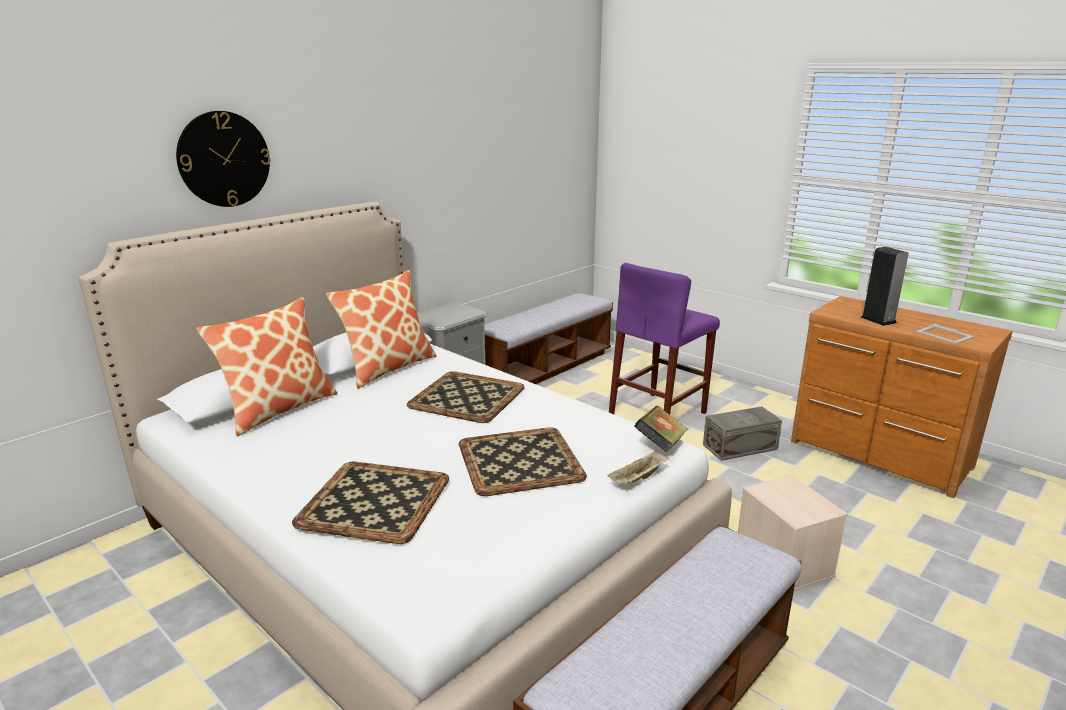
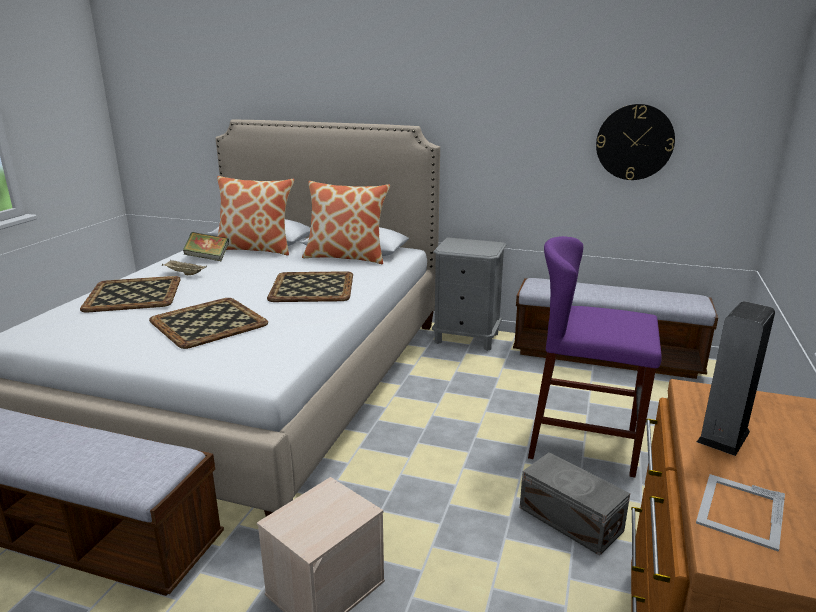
camera: 65 degrees right, 0 degrees up
wall clock [176,111,271,207] -> wall clock moved to [596,104,675,180]
beige tray [607,450,669,485] -> beige tray moved to [162,260,207,275]
book [634,406,688,452] -> book moved to [183,232,229,261]

